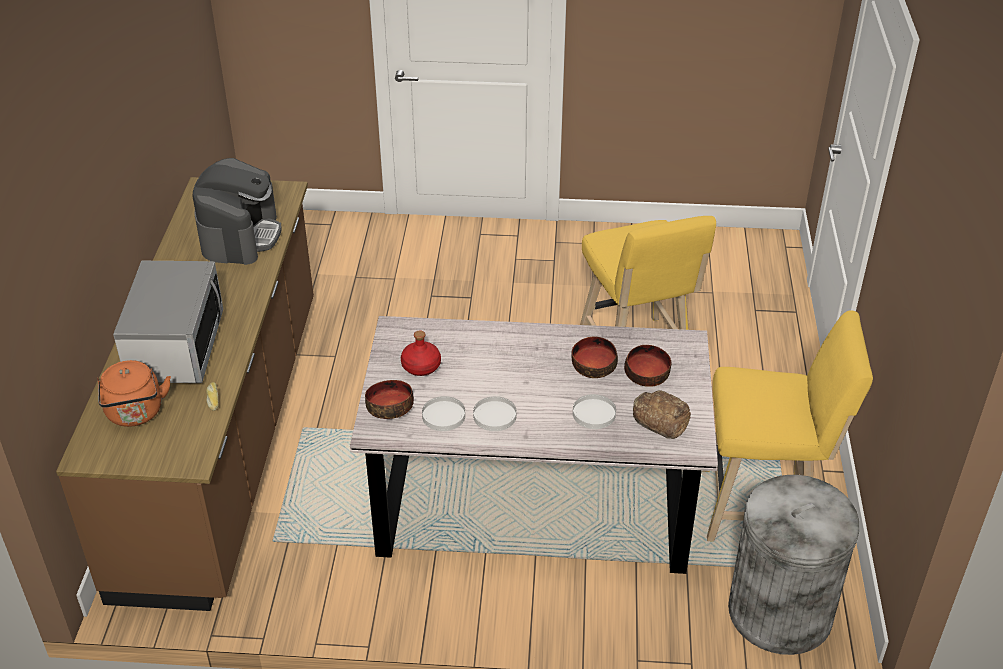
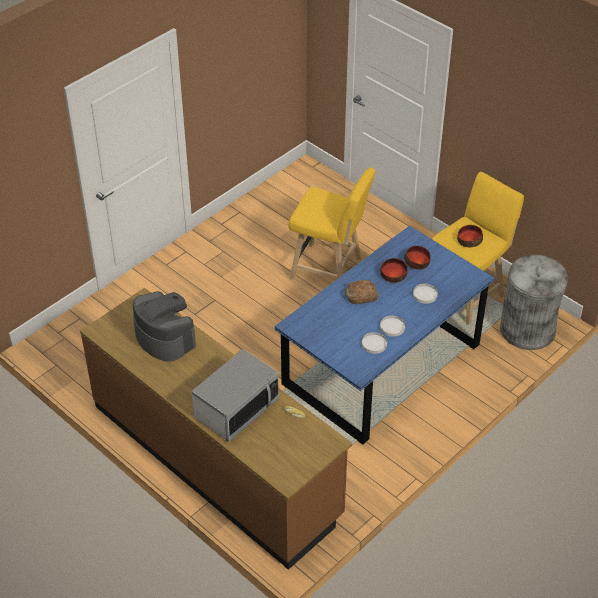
camera: 50 degrees left, 5 degrees up
orange kettle [97,360,171,427] -> none
microwave [113,261,223,383] -> microwave turned 90 degrees clockwise [191,349,279,442]
grey dining table [350,316,718,574] -> blue dining table [275,226,494,445]
bowl [365,380,414,419] -> bowl moved to [457,225,483,247]
red bottle [401,330,441,376] -> none
bread [633,390,691,439] -> bread moved to [345,280,379,304]

